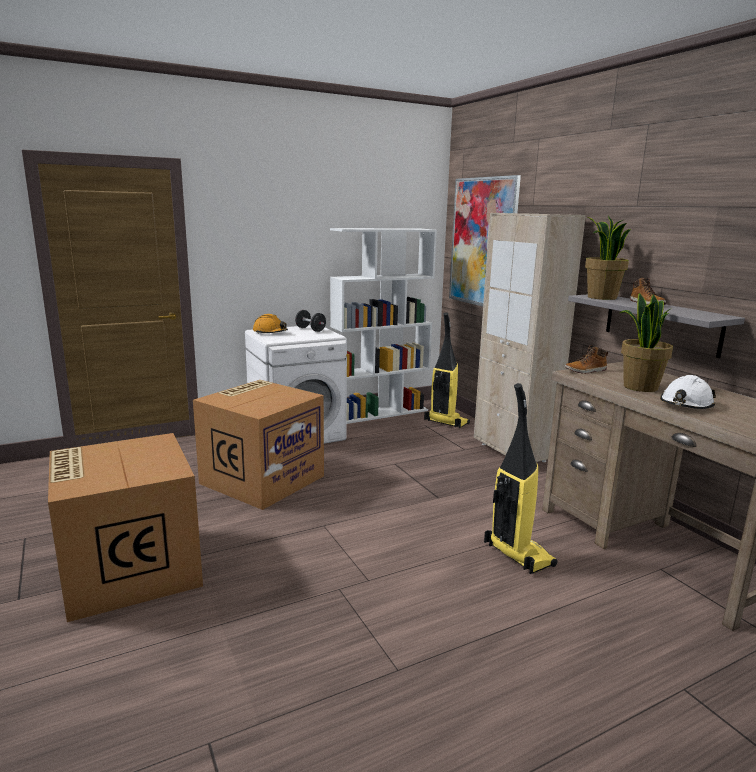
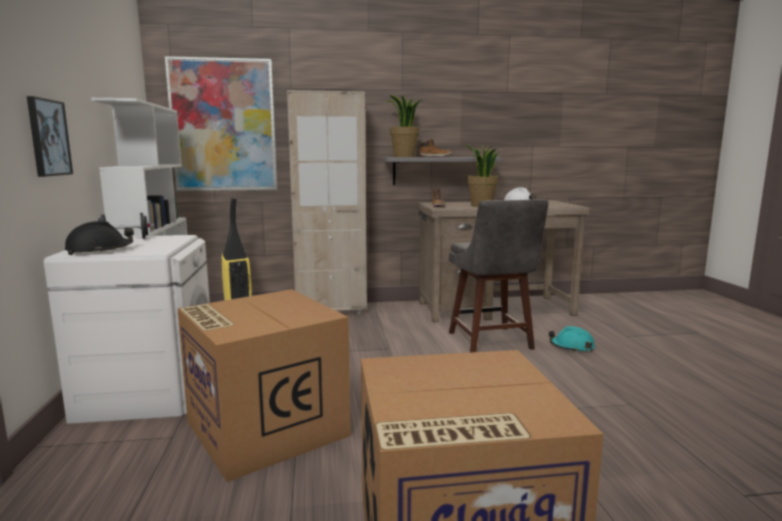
camera: 70 degrees left, 5 degrees down
orange hard hat [253,314,288,334] -> black hard hat [65,221,134,255]
vacuum cleaner [484,383,557,574] -> grey stool [449,199,548,353]
none -> picture [27,96,73,177]
none -> turquoise hard hat [549,326,595,352]

